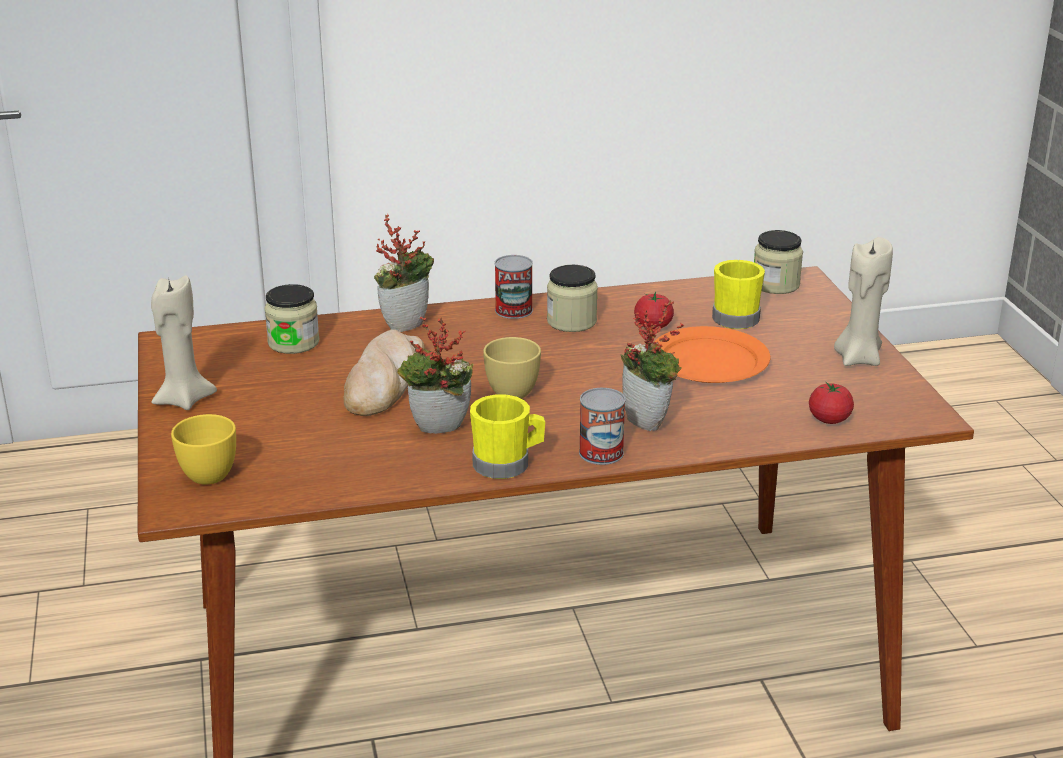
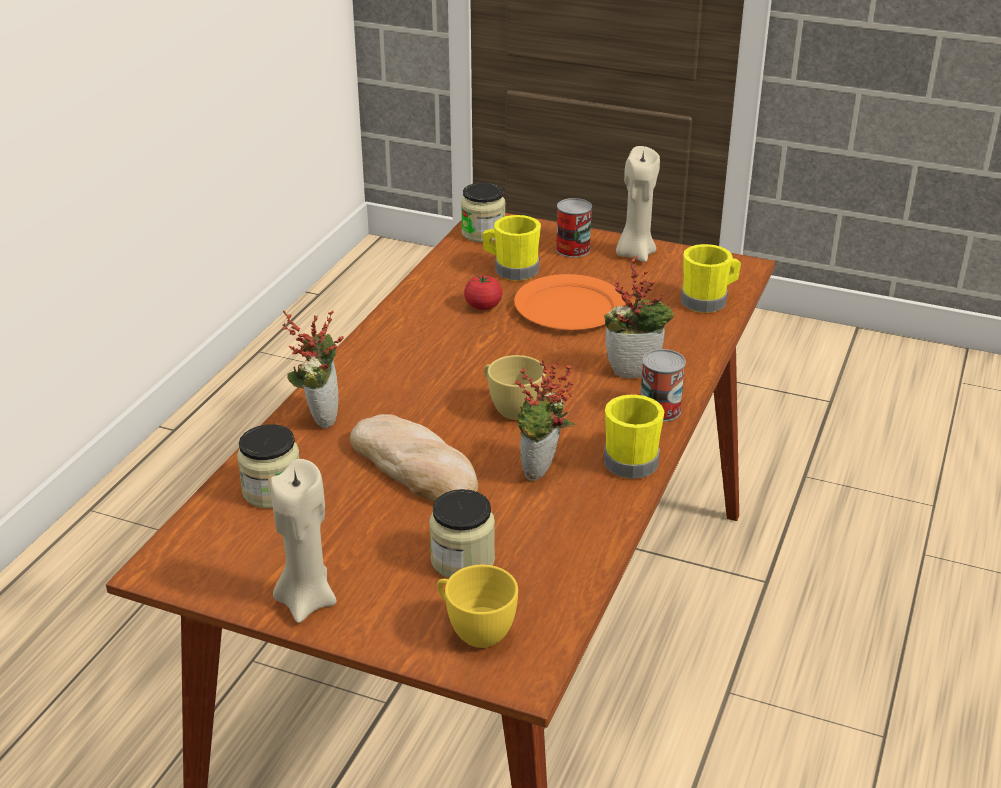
camera: 55 degrees left, 5 degrees up
can [494,255,533,319] -> can moved to [556,198,592,257]
jar [547,265,598,332] -> jar moved to [429,489,495,578]
tomato [809,381,854,424] -> yellow mug [681,244,741,313]

